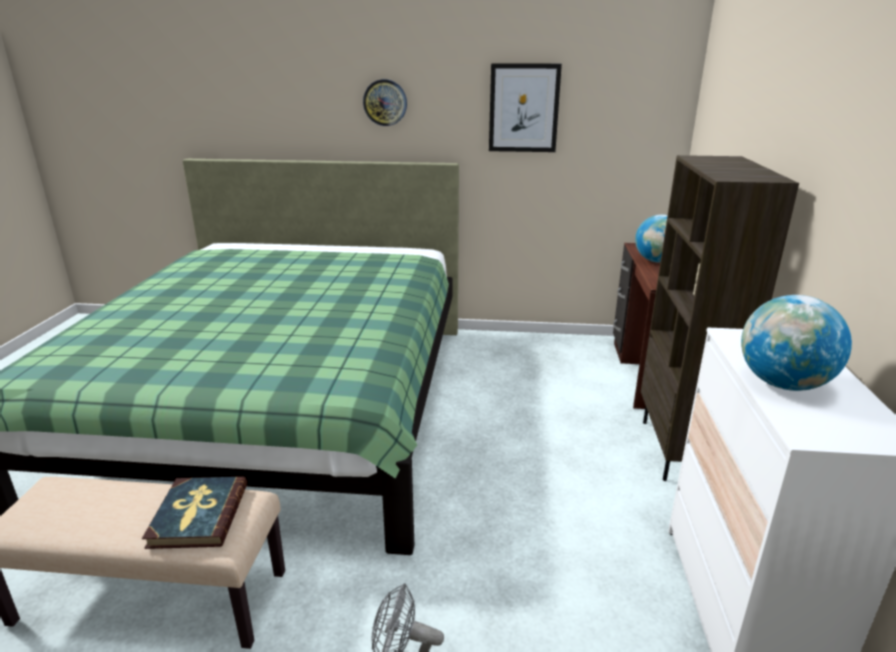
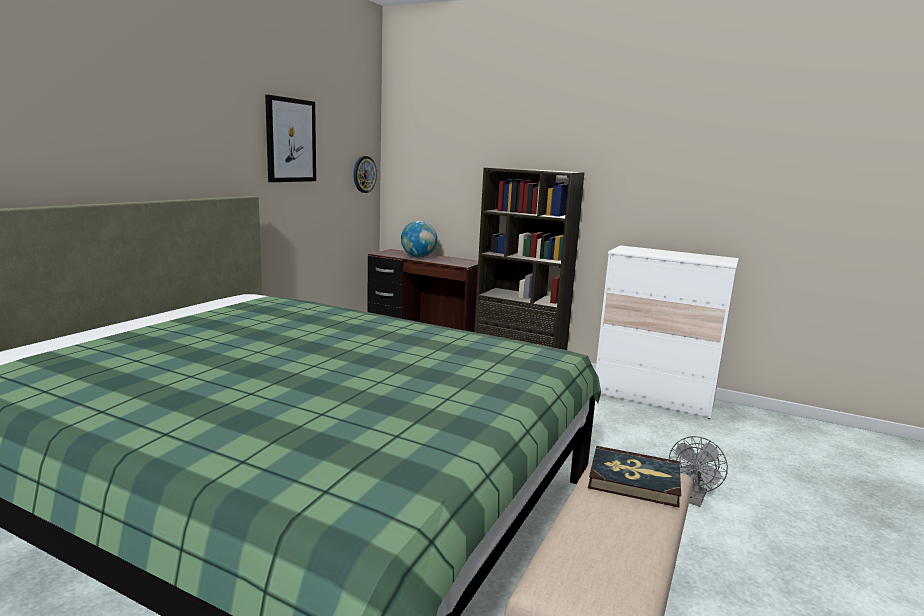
camera: 70 degrees left, 10 degrees down
wall clock [363,79,407,126] -> wall clock moved to [353,156,377,193]
globe [741,295,852,391] -> none

